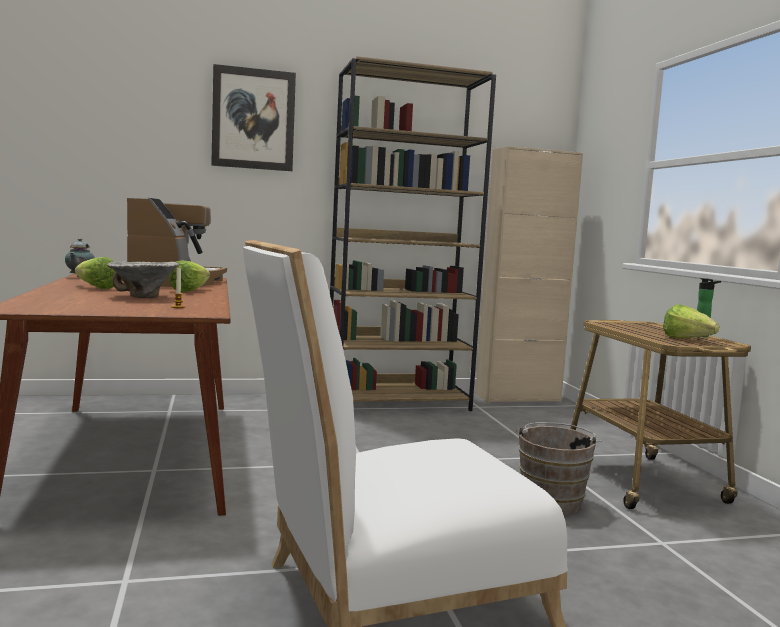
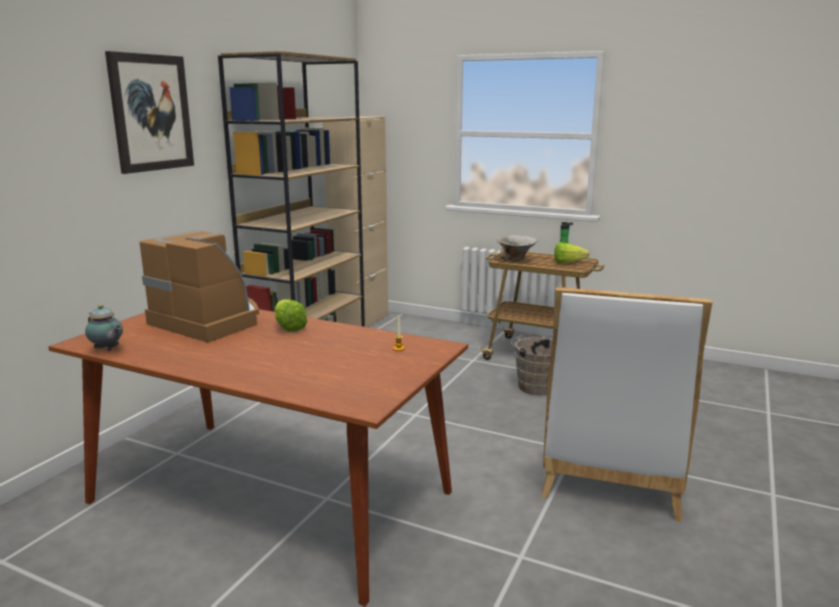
camera: 50 degrees left, 10 degrees up
lettuce [75,257,115,289] -> none
bowl [107,261,179,298] -> bowl moved to [497,235,538,261]

